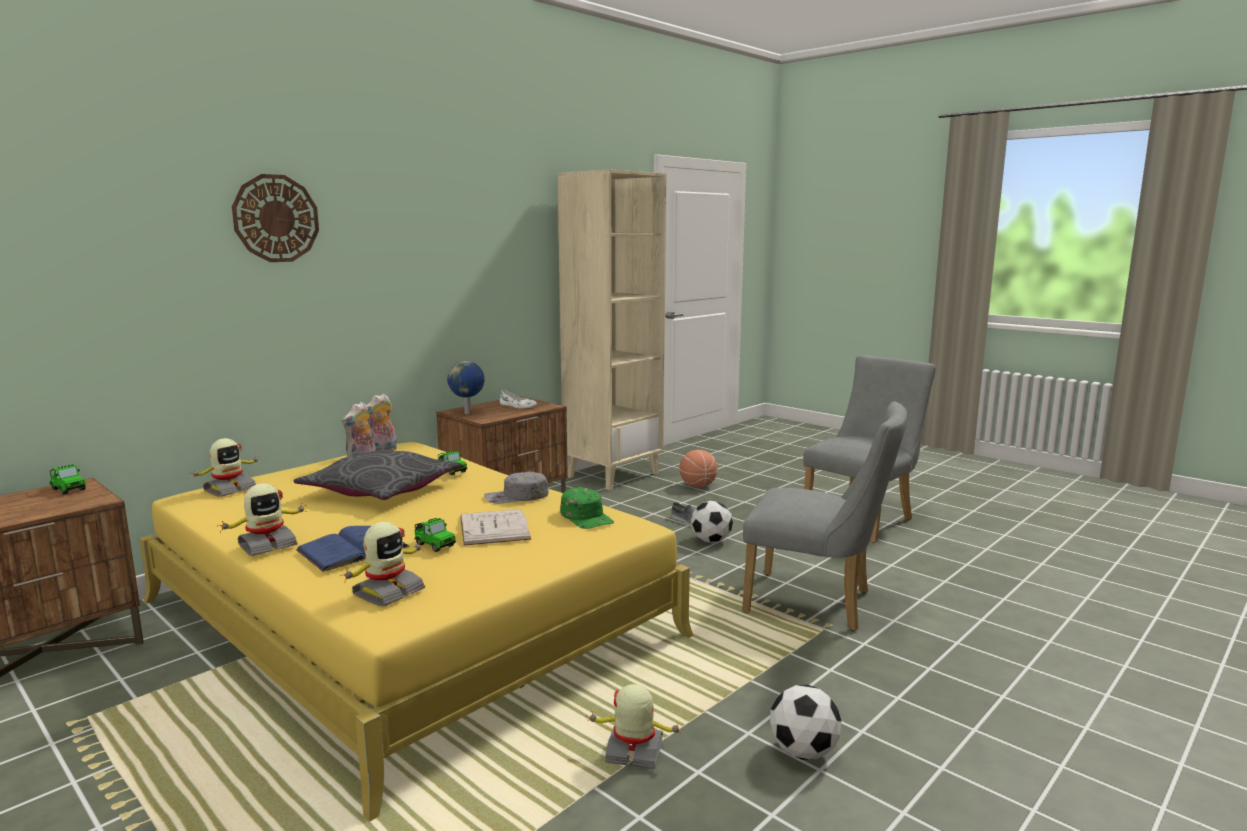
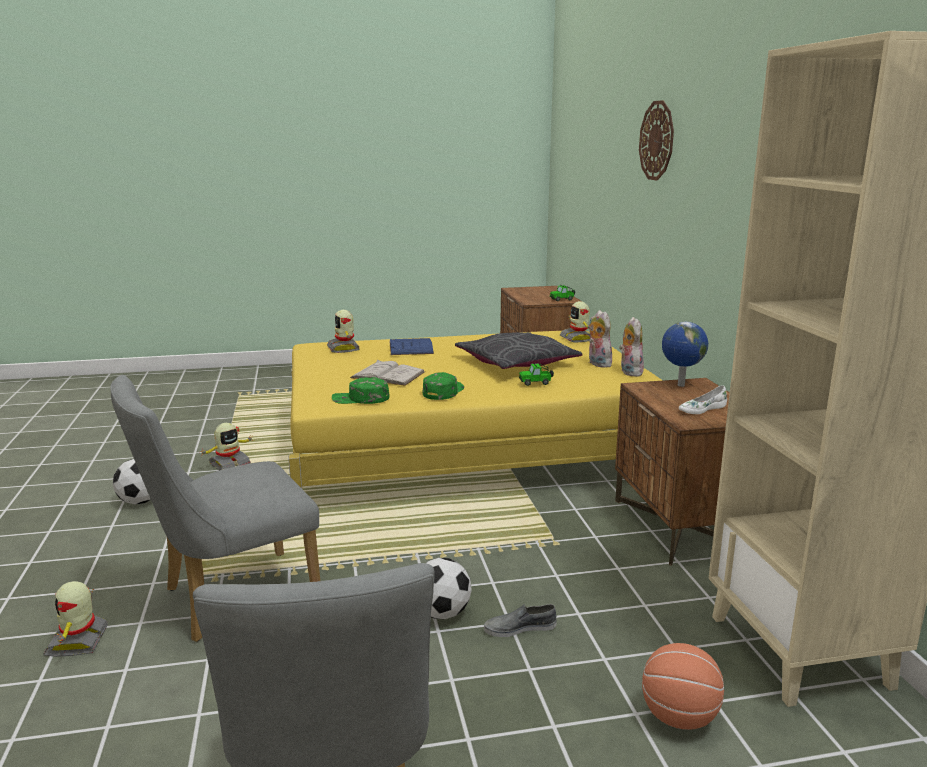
camera: 125 degrees right, 5 degrees up
toy robot [217,483,307,556] -> toy robot moved to [43,581,108,657]
toy car [414,518,456,552] -> none
grey cap [484,471,549,504] -> green cap [423,372,464,400]

